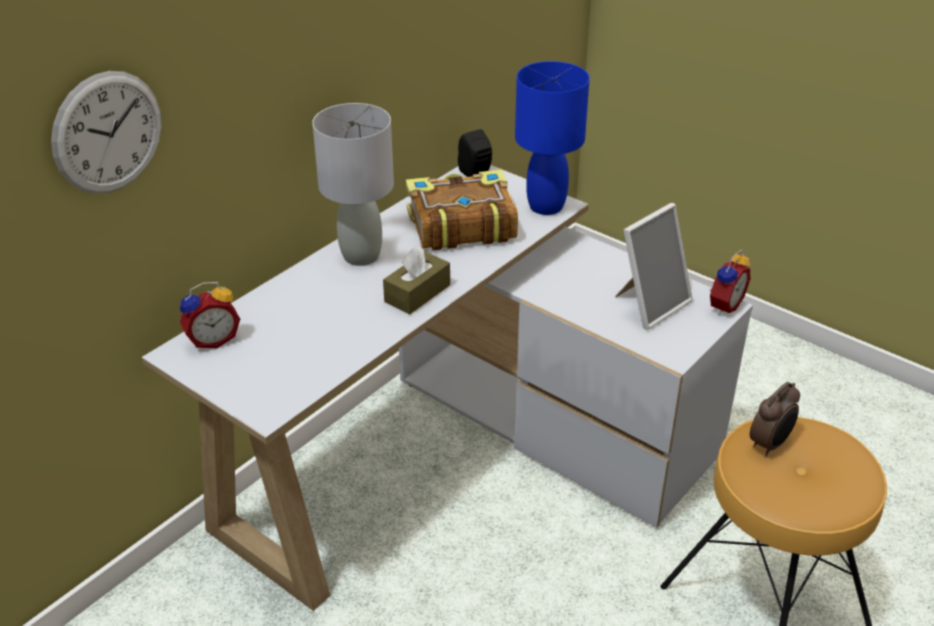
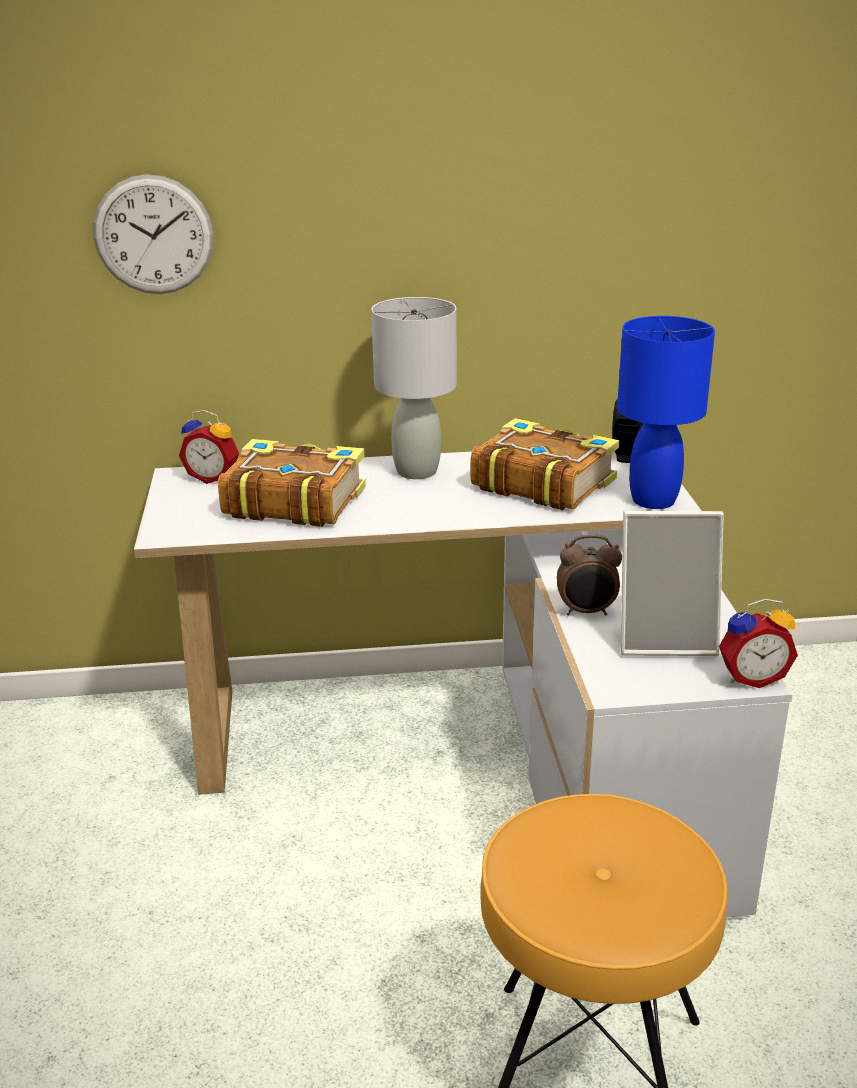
camera: 45 degrees right, 10 degrees down
brown tissue box [383,246,450,314] -> none
alarm clock [750,382,800,456] -> alarm clock moved to [557,534,622,616]
none -> book [218,439,366,527]

